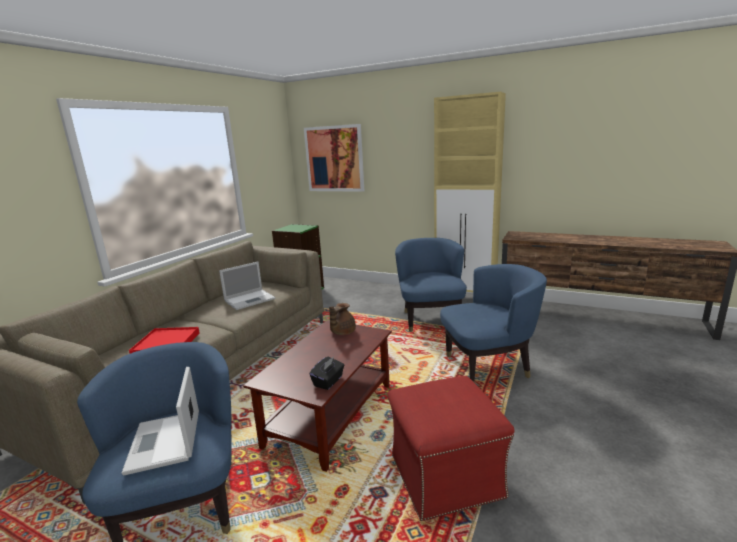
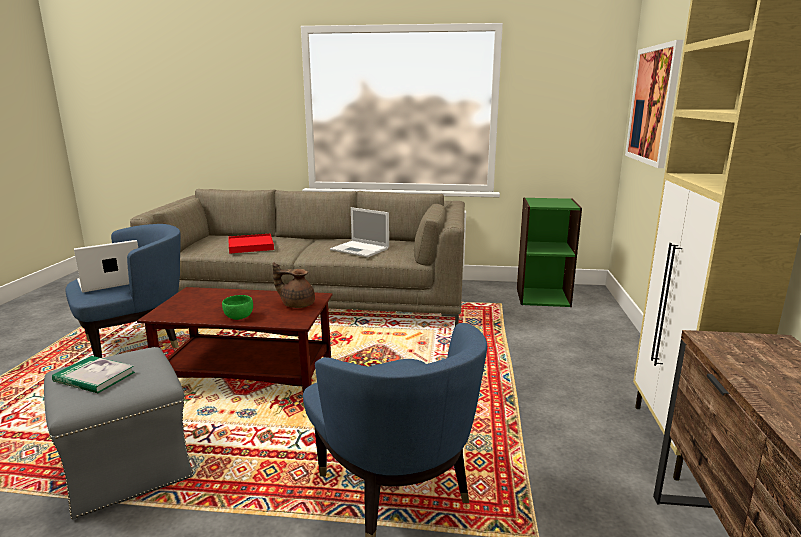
camera: 70 degrees right, 0 degrees up
black tissue box [310,356,344,390] -> none
red ottoman [387,376,515,521] -> grey ottoman [44,347,193,520]
blue armchair [395,238,467,332] -> none
none -> book [52,356,135,393]
none -> green bowl [222,295,253,320]

